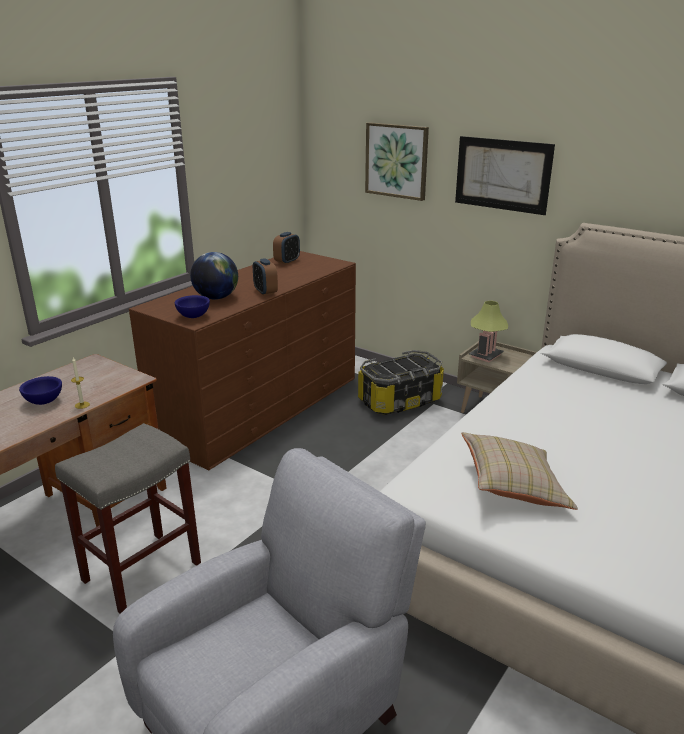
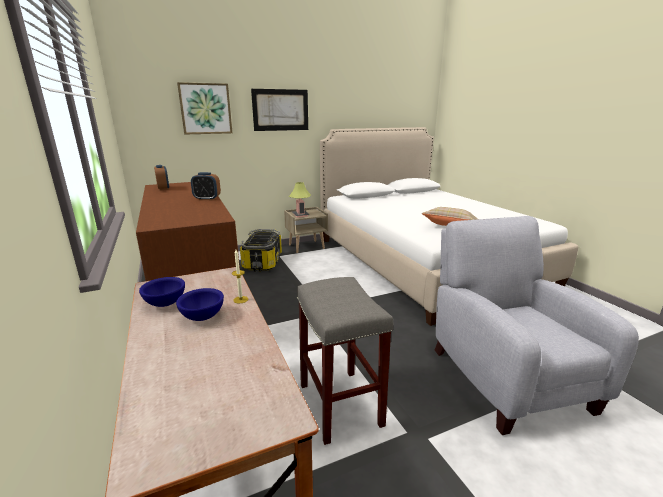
camera: 60 degrees left, 5 degrees down
blue bowl [175,295,210,318] -> blue bowl moved to [139,277,185,307]
globe [190,252,238,299] -> none

